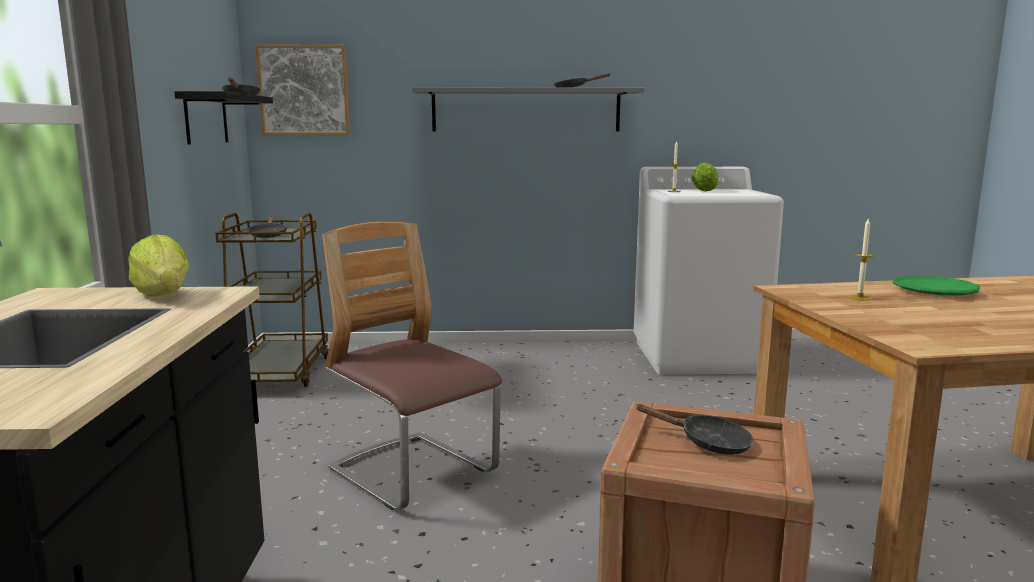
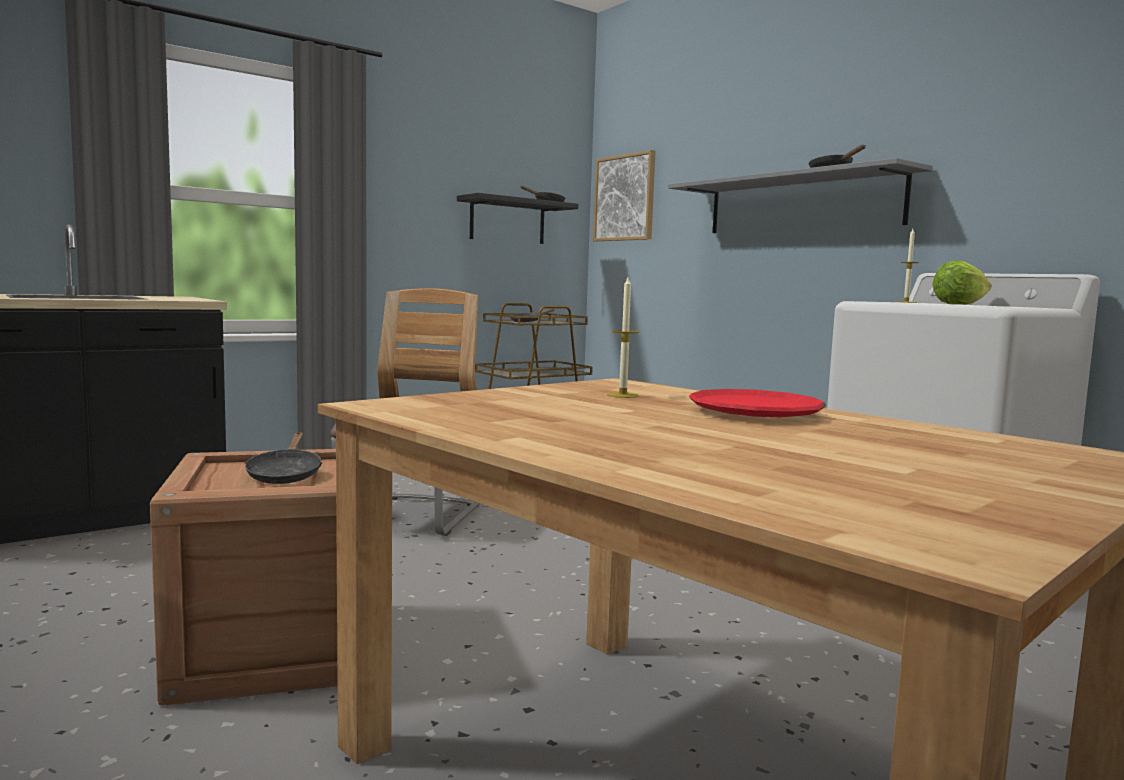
camera: 55 degrees right, 5 degrees down
lettuce [128,234,189,297] -> none
green plate [893,275,980,296] -> red plate [689,389,826,417]

